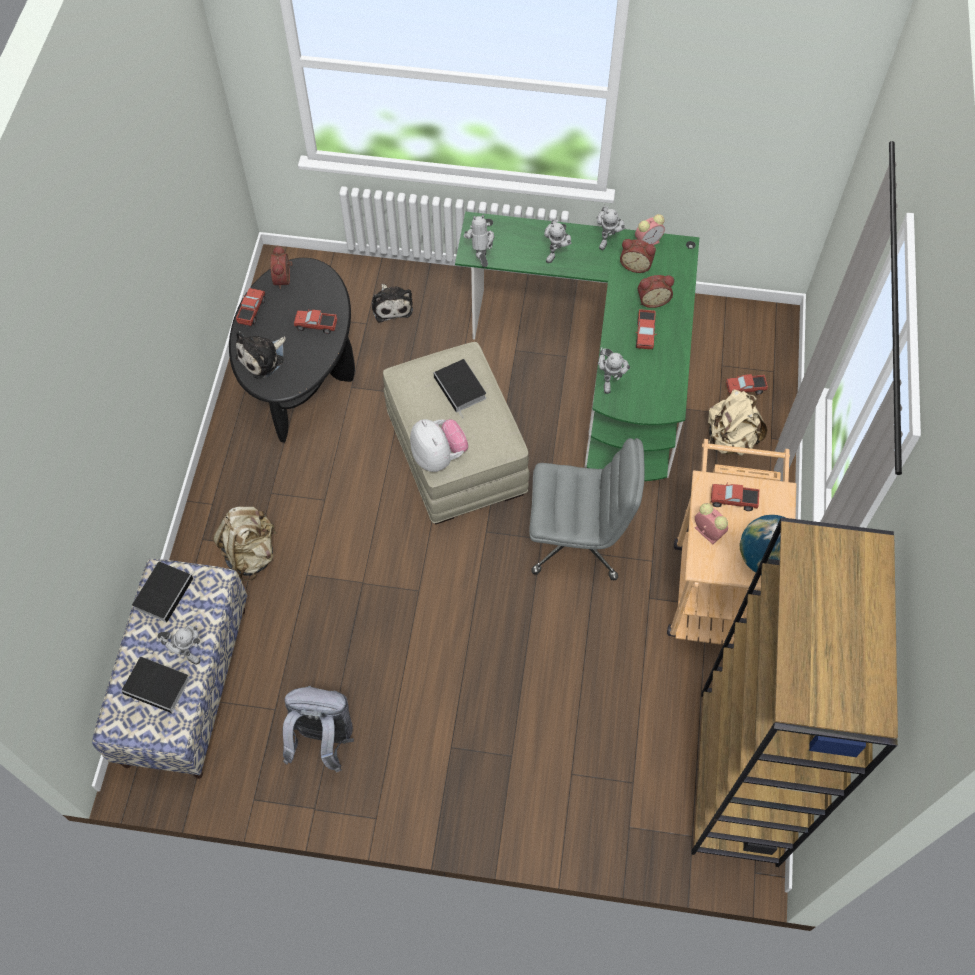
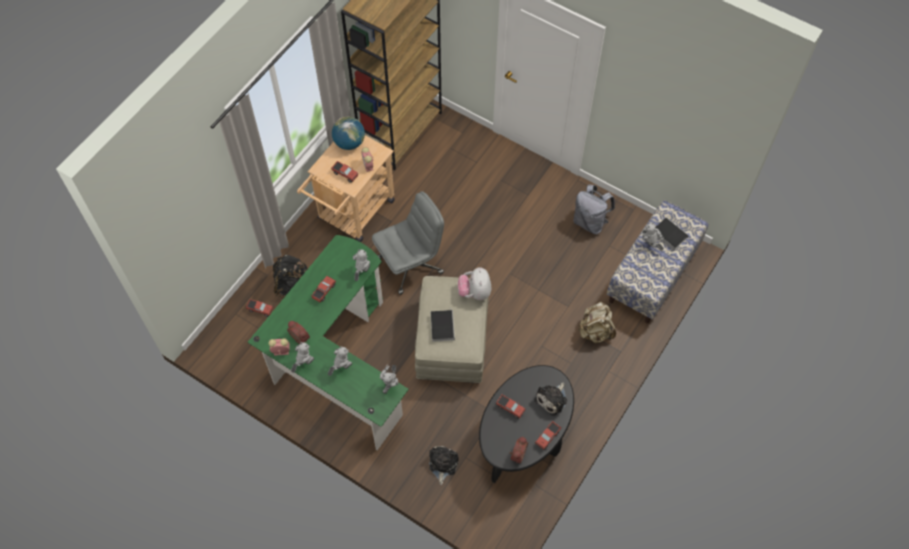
camera: 155 degrees left, 0 degrees up
book [132,562,196,623] -> none
plush toy [236,331,286,379] -> plush toy turned 150 degrees clockwise [534,382,567,416]
grey office chair [529,438,645,580] -> grey office chair turned 120 degrees clockwise [372,191,444,295]
alarm clock [638,275,674,308] -> none
beige backpack [708,389,767,456] -> black backpack [273,255,307,298]

